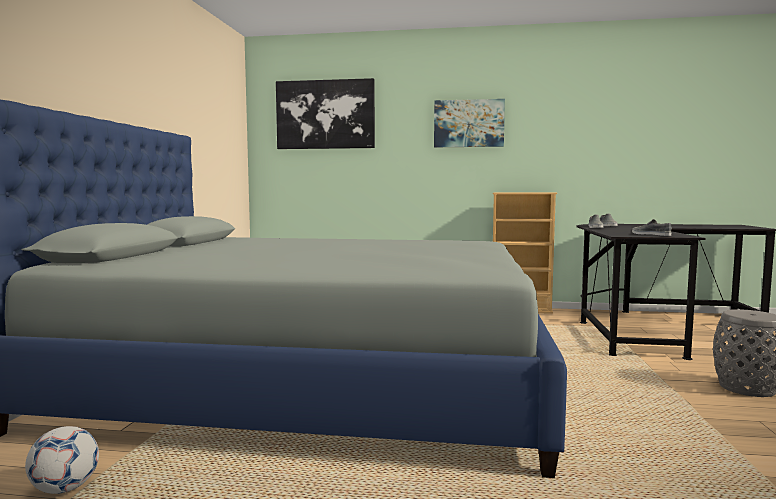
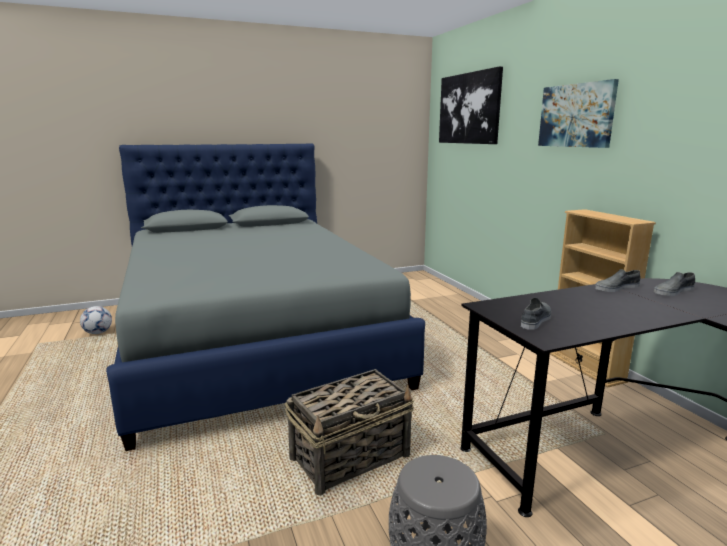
camera: 60 degrees right, 10 degrees up
none -> basket [285,369,414,495]

